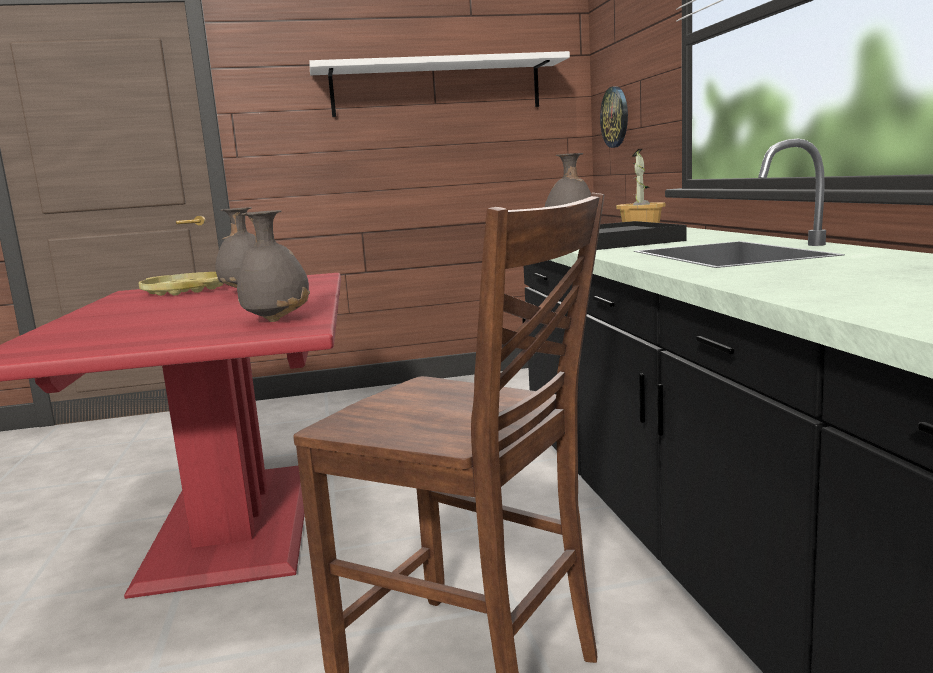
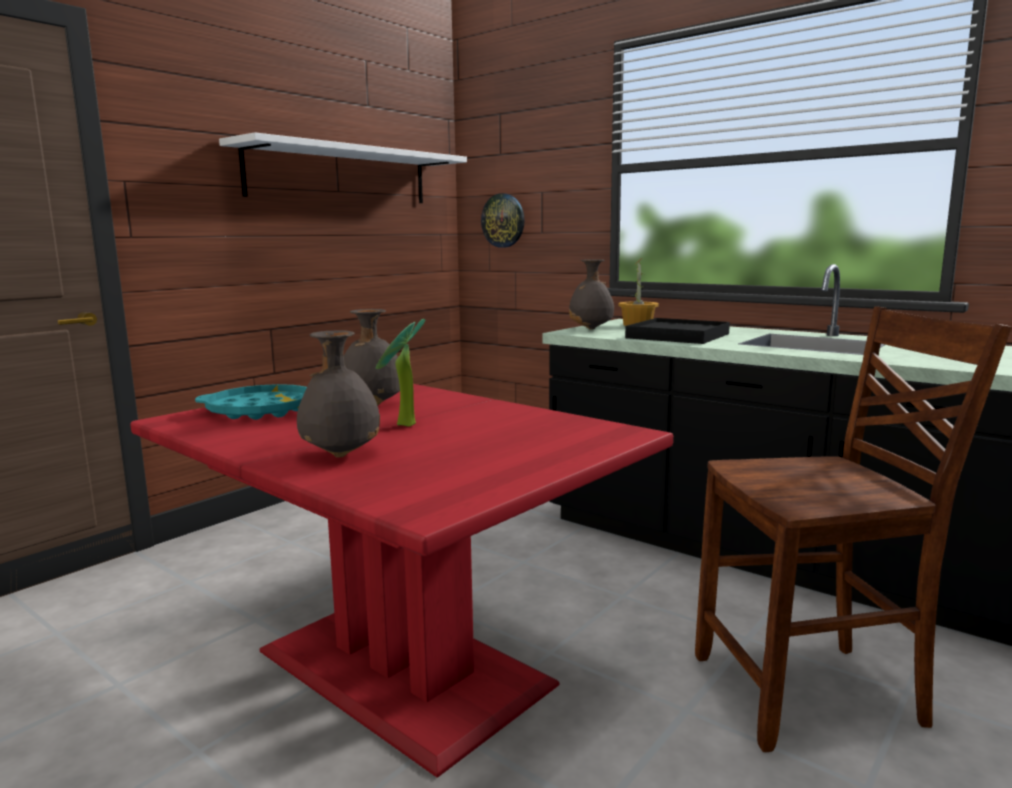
camera: 40 degrees left, 0 degrees up
yellow tray [138,272,224,296] -> turquoise tray [195,384,307,420]
grey vase [237,210,310,322] -> grey vase moved to [297,331,380,457]
none -> potted plant [376,319,426,427]

